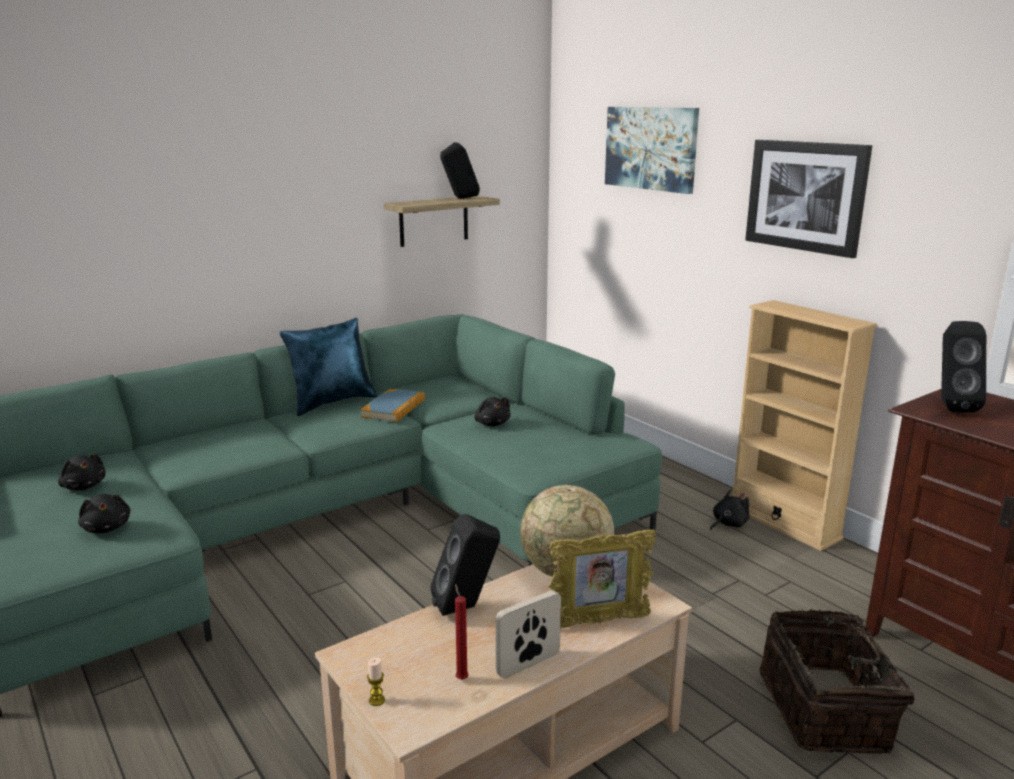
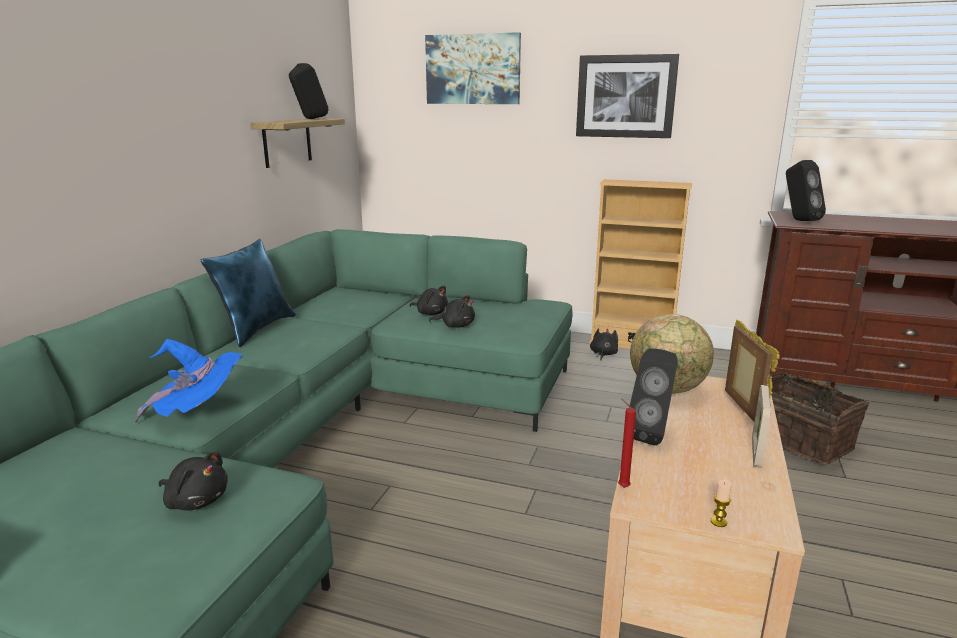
camera: 35 degrees left, 0 degrees up
black plush toy [58,454,106,490] -> black plush toy moved to [429,295,475,327]
book [360,389,425,422] -> none
red candle [455,584,469,680] -> red candle moved to [618,399,636,488]
picture frame [548,529,656,629] -> picture frame turned 45 degrees counterclockwise [725,320,779,421]
none -> blue hat [134,339,243,423]

